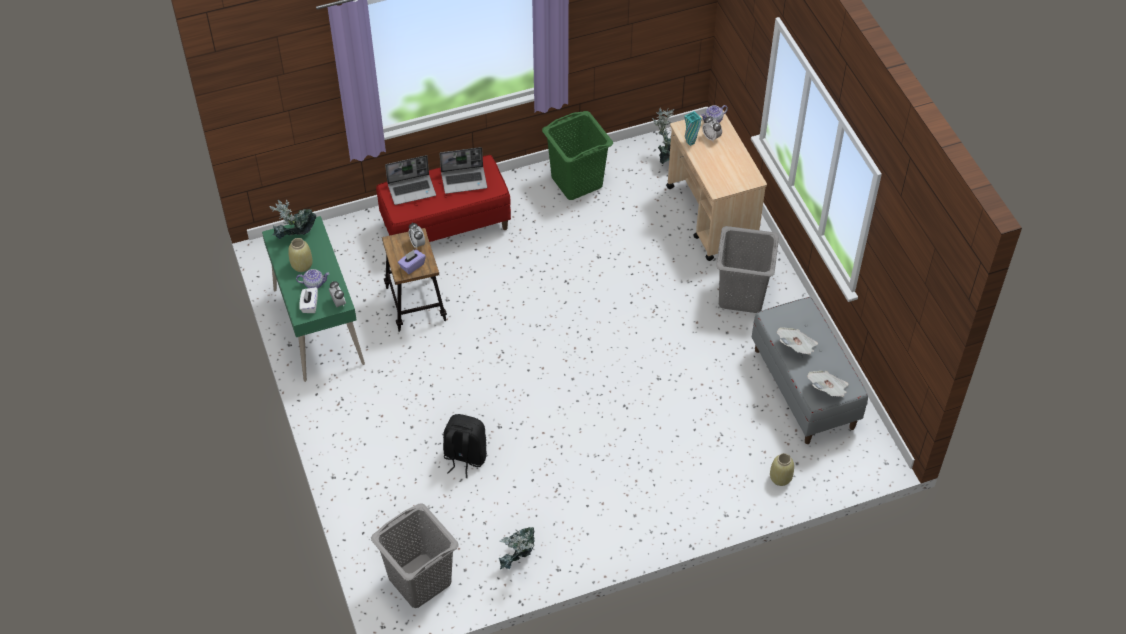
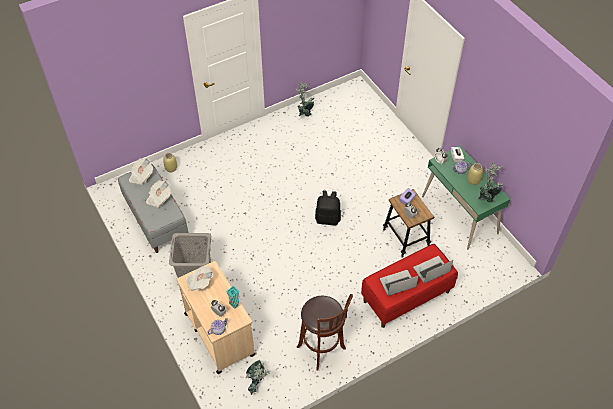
camera: 170 degrees right, 0 degrees up
grey laundry basket [371,503,459,608] -> none
black backpack [443,414,487,478] -> black backpack moved to [315,190,341,225]
green laundry basket [542,111,613,200] -> brown stool [297,294,353,370]
none -> newspaper [185,266,213,291]

